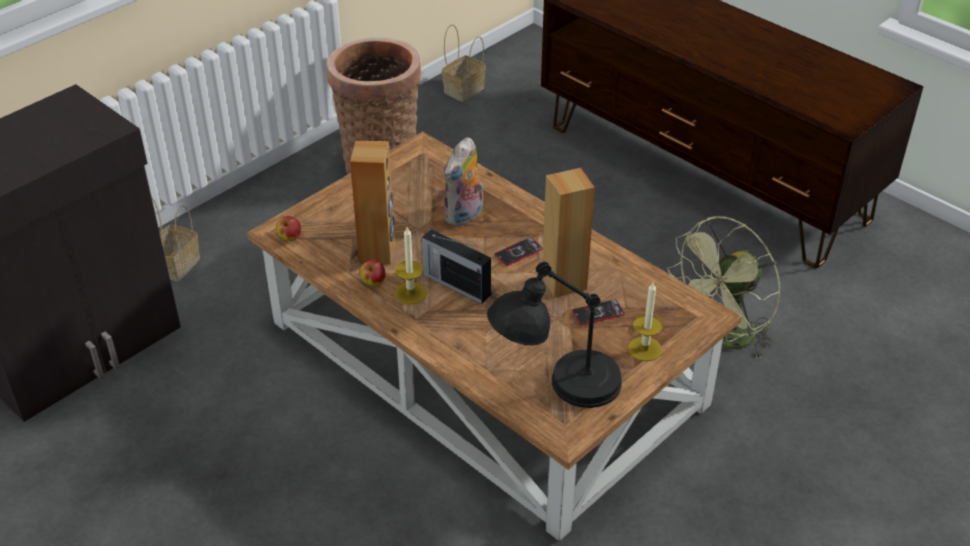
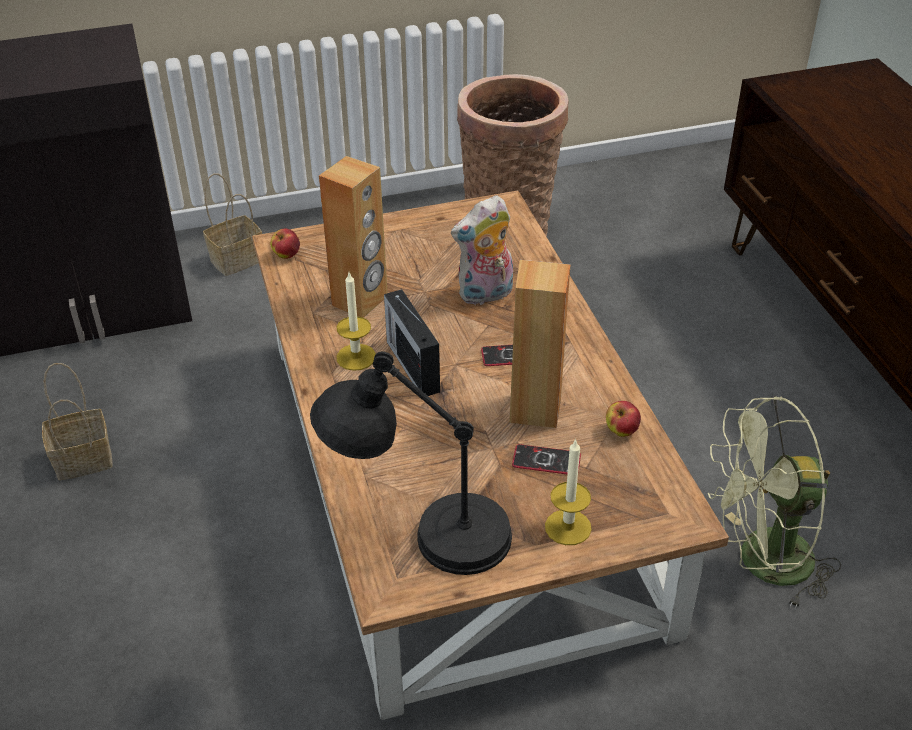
camera: 30 degrees right, 0 degrees up
apple [359,260,386,286] -> apple moved to [606,401,641,437]
basket [442,24,486,102] -> basket moved to [42,363,113,480]

